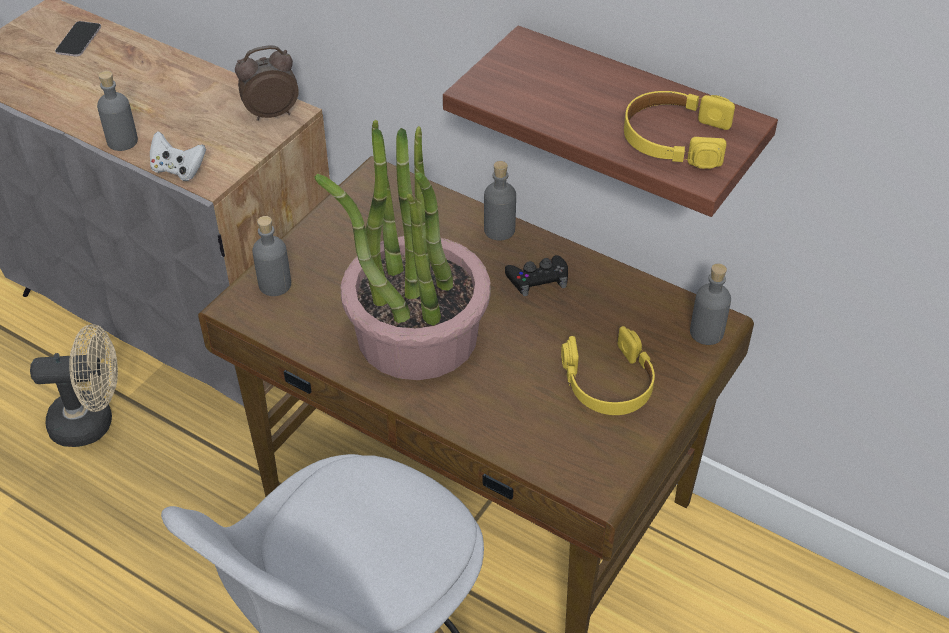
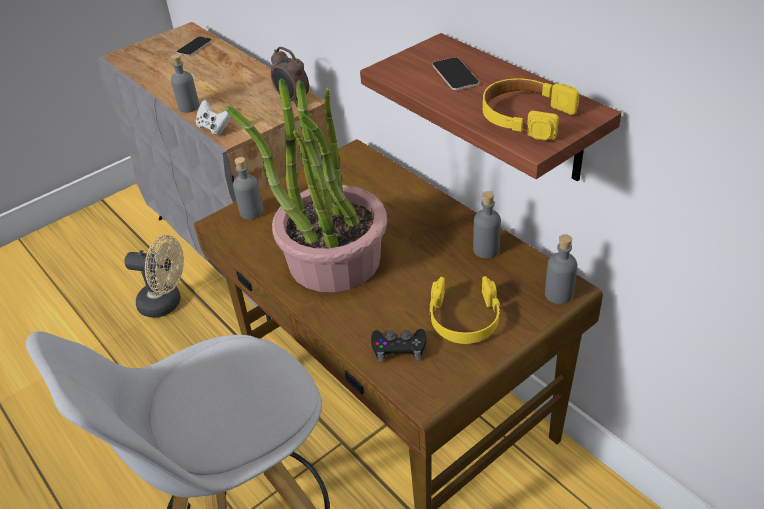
camera: 20 degrees right, 5 degrees down
alarm clock [235,45,299,121] -> alarm clock turned 135 degrees counterclockwise [271,47,309,106]
grey bottle [484,161,516,241] -> grey bottle moved to [473,191,501,258]
black game controller [505,255,568,296] -> black game controller moved to [371,329,426,362]
none -> phone [432,57,479,90]

